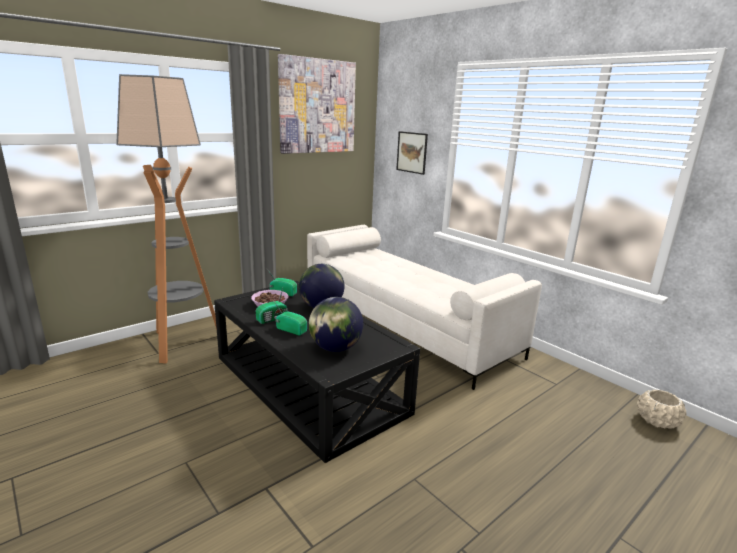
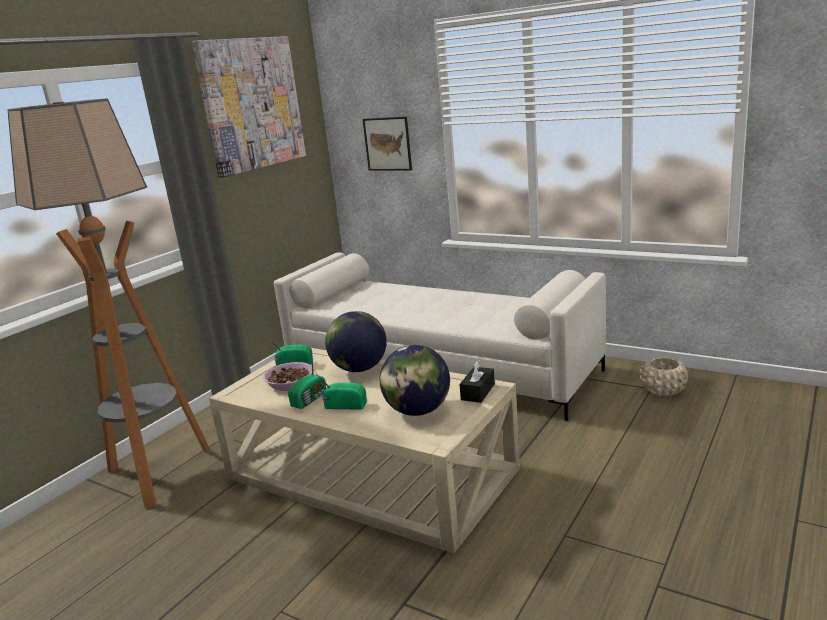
camera: 15 degrees left, 0 degrees up
black coffee table [214,281,420,463] -> beige coffee table [209,348,520,553]
beige planter [637,389,686,429] -> beige planter moved to [640,357,688,396]
none -> black tissue box [459,360,495,403]

